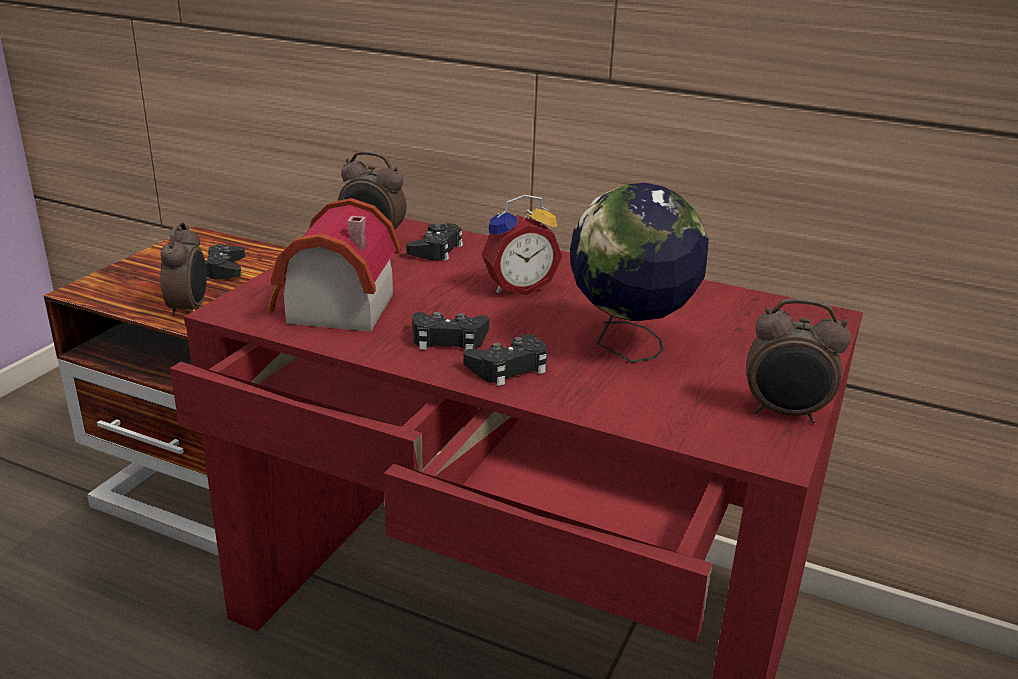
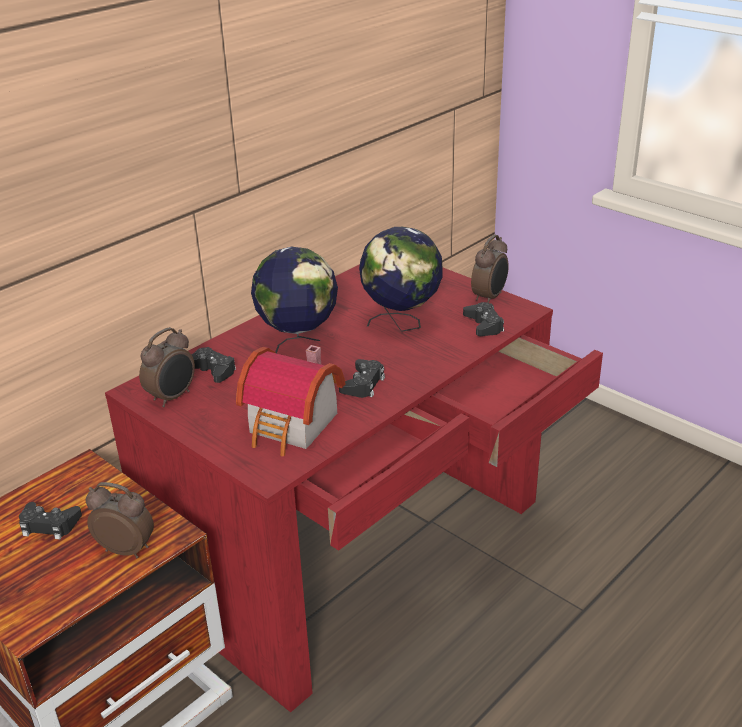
camera: 70 degrees left, 5 degrees up
black game controller [463,334,547,386] -> black game controller moved to [463,302,504,336]
alarm clock [481,194,562,295] -> globe [251,247,338,353]

